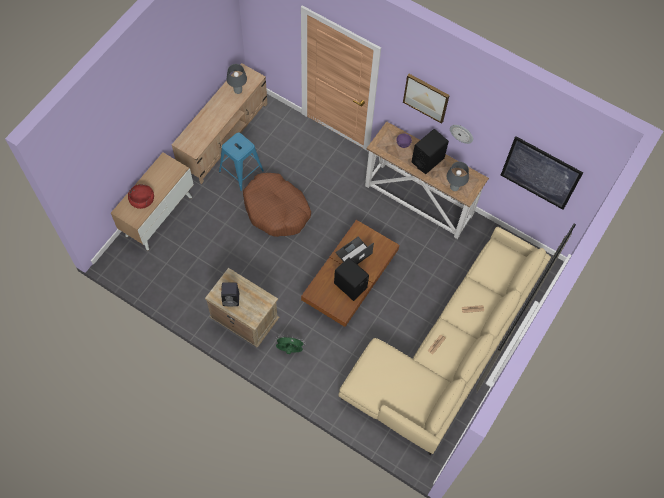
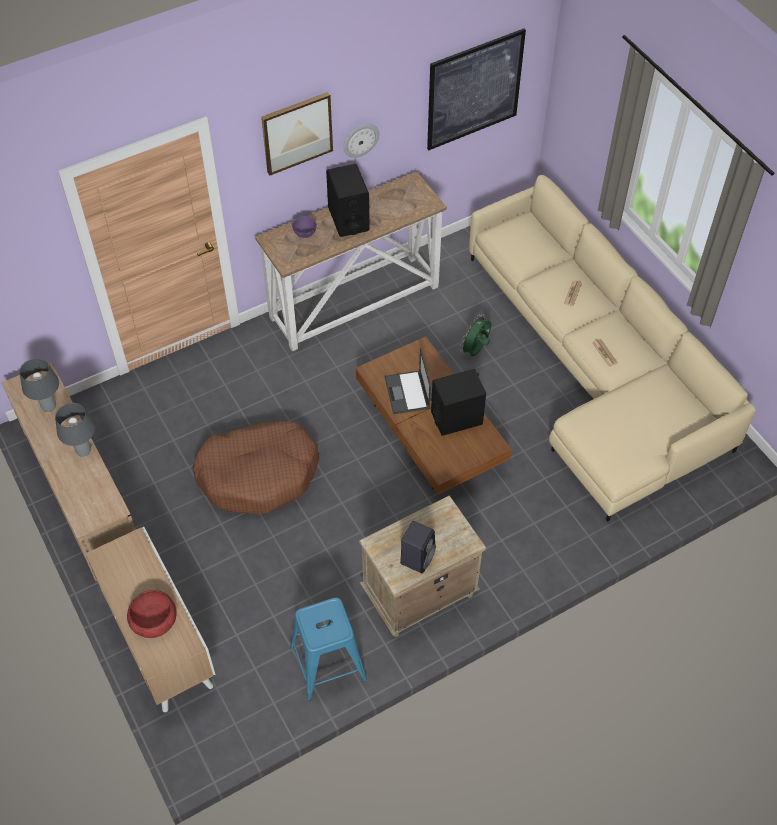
camera: 60 degrees left, 10 degrees down
blue stool [219,132,264,191] -> blue stool moved to [290,598,367,701]
green fan [275,336,305,354] -> green fan moved to [460,314,491,356]
grey table lamp [447,162,469,191] -> grey table lamp moved to [55,403,95,456]

